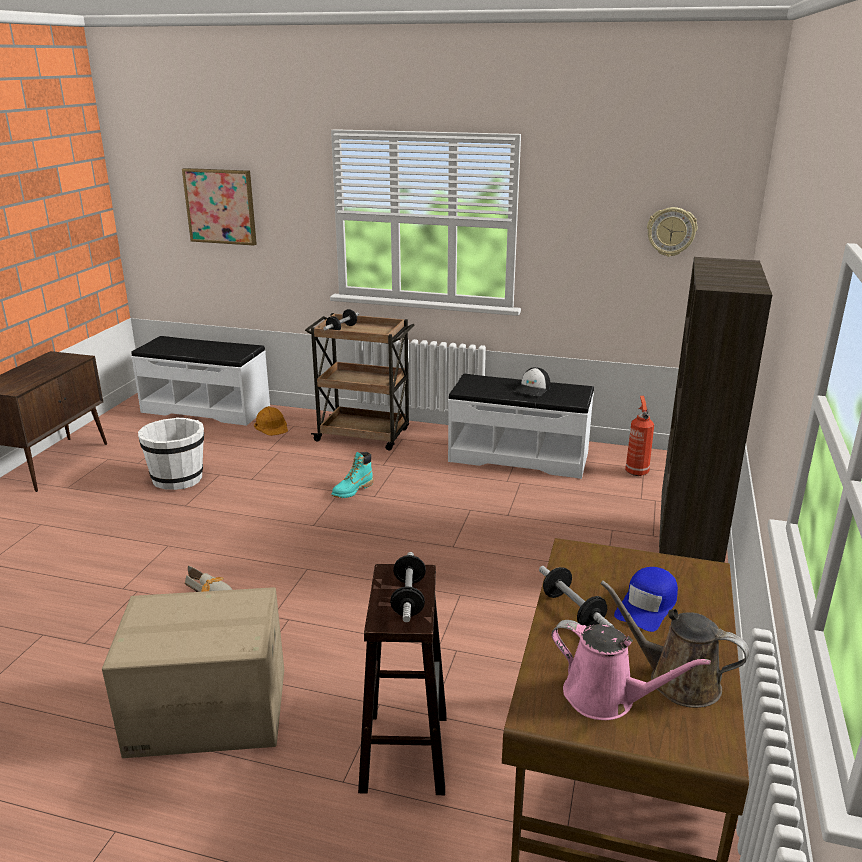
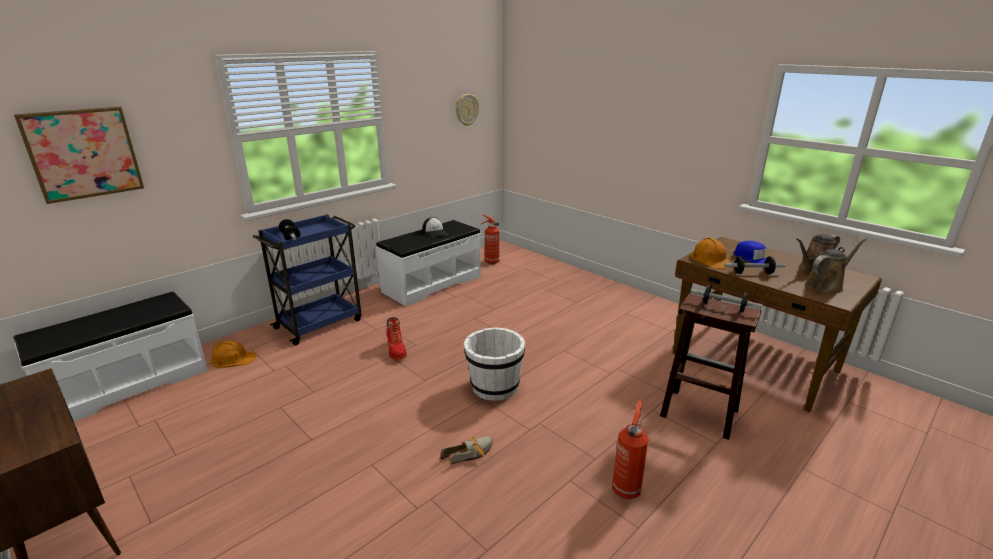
camera: 60 degrees left, 0 degrees up
cardboard box [102,587,284,758] -> fire extinguisher [612,400,648,499]
white bucket [138,418,204,490] -> white bucket moved to [464,327,525,401]
brown cart [305,313,414,451] -> blue cart [253,214,362,346]
turquoise boot [332,452,373,498] -> red boot [387,317,407,360]
pink watering can [551,620,711,720] -> brown watering can [805,238,866,293]
brown bookcase [659,257,772,562] -> none
none -> orange hard hat [691,238,731,269]

